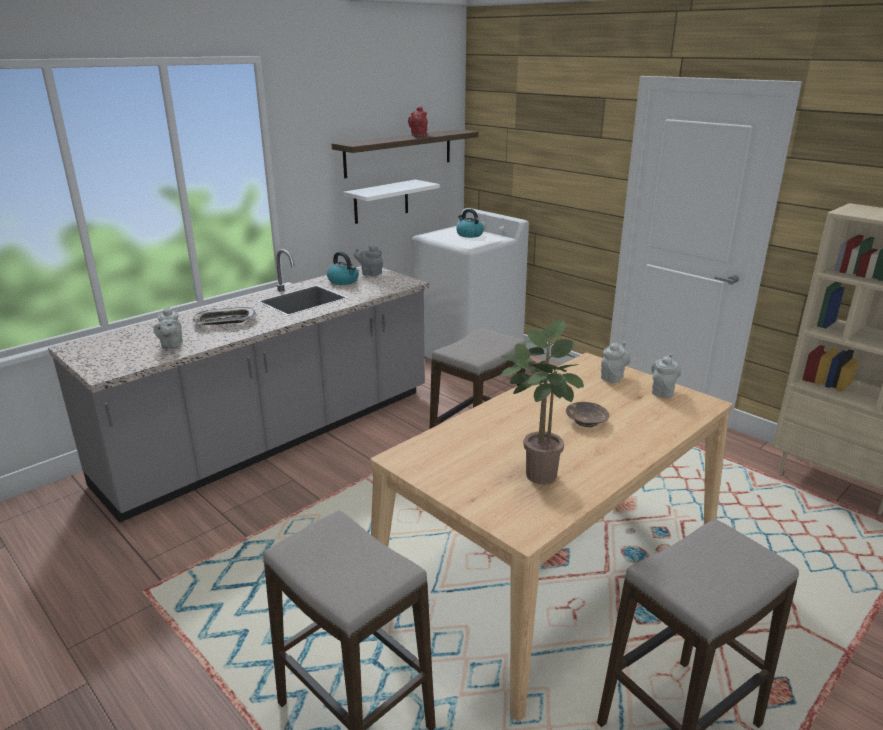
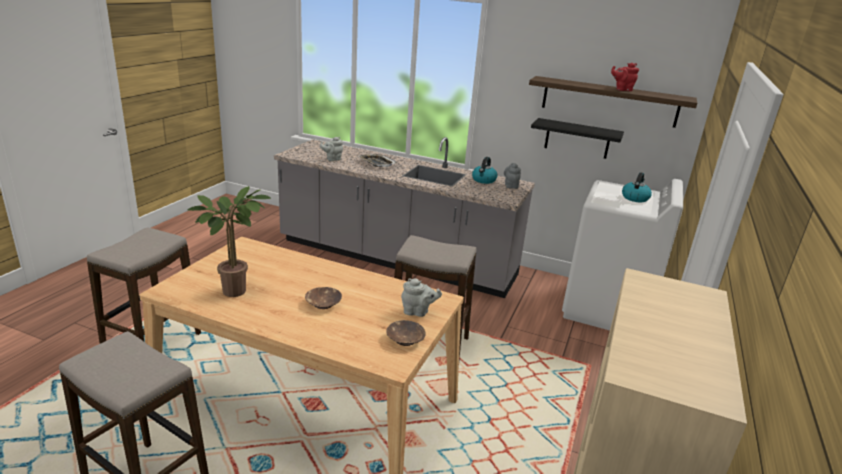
camera: 65 degrees right, 0 degrees up
white shelf [343,179,440,224] -> black shelf [531,118,624,159]
grey teapot [651,353,681,398] -> brown bowl [386,320,426,346]

